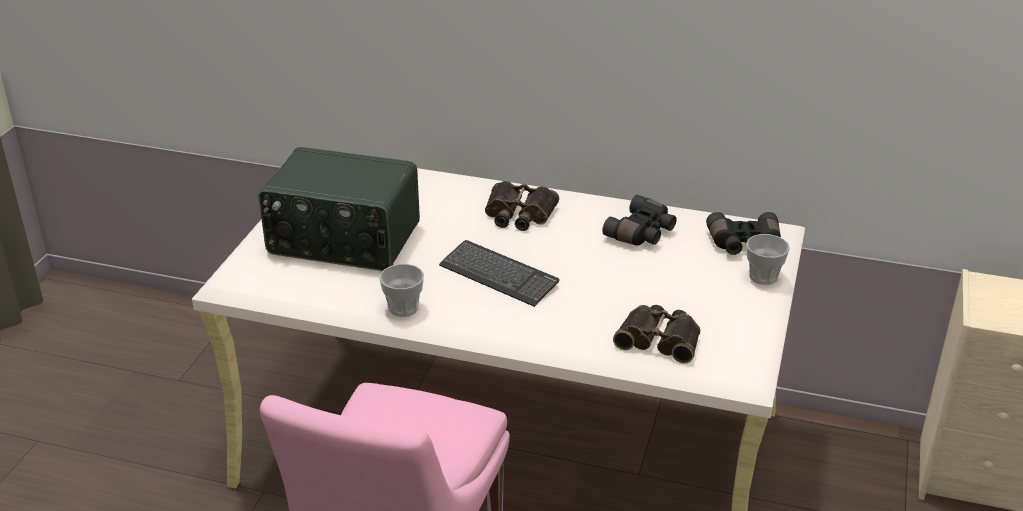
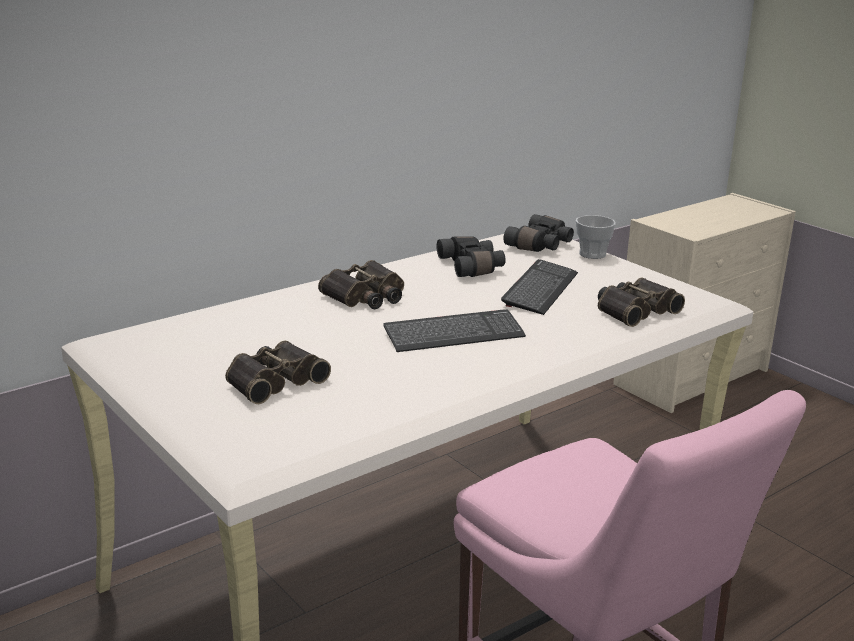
camera: 55 degrees left, 10 degrees down
radio [259,147,420,271] -> binoculars [225,341,331,404]
cup [379,264,424,317] -> none
none -> keyboard [501,259,578,315]

